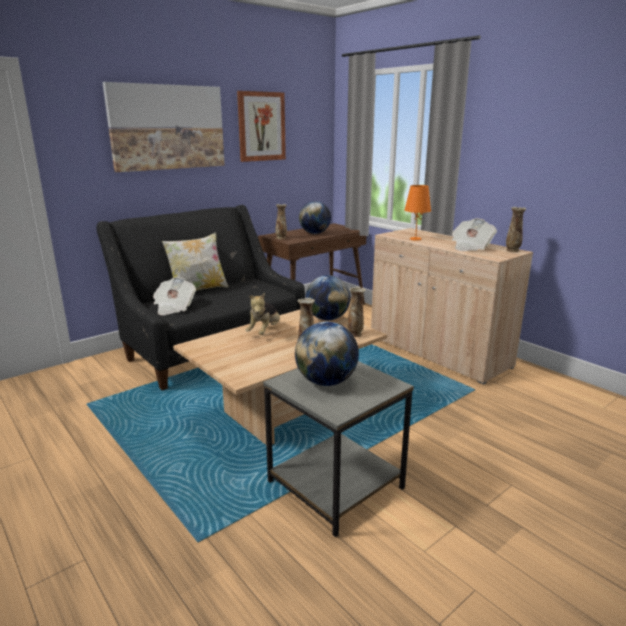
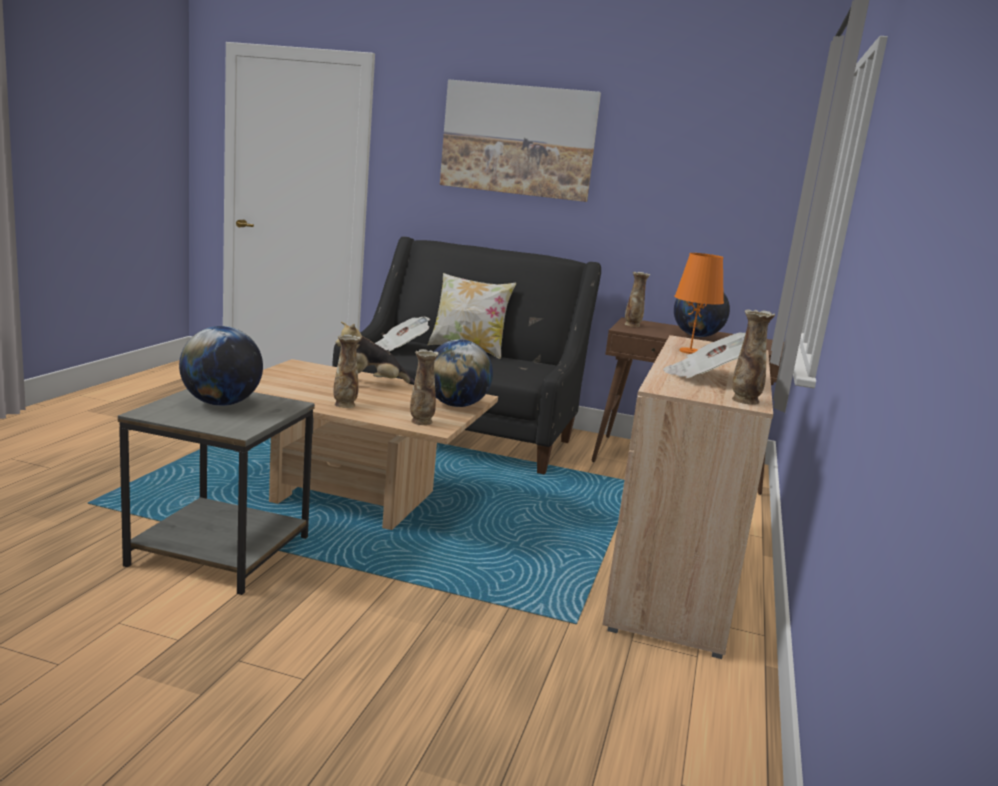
camera: 55 degrees right, 5 degrees down
picture [237,91,286,162] -> none

